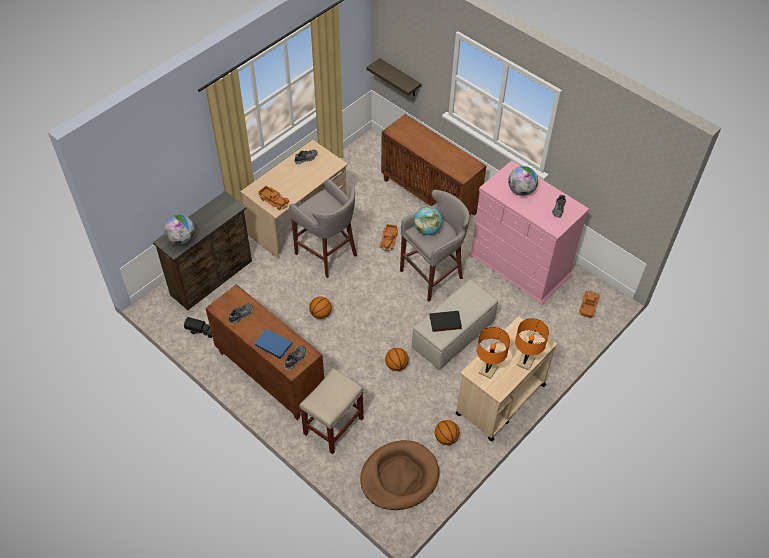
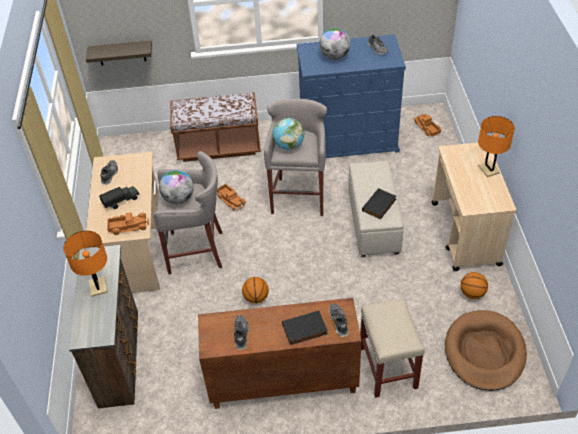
camera: 45 degrees left, 5 degrees down
globe [164,215,195,245] -> globe moved to [159,170,194,204]
toy truck [184,317,212,338] -> toy truck moved to [99,186,139,209]
blue book [254,329,293,360] -> black book [282,311,328,345]
brown cabinet [381,114,486,216] -> brown bench [170,92,261,162]
basketball [385,348,409,371] -> none
pink dresser [469,160,589,306] -> blue dresser [297,34,406,158]
orange table lamp [477,327,510,379] -> orange table lamp moved to [63,231,108,296]

